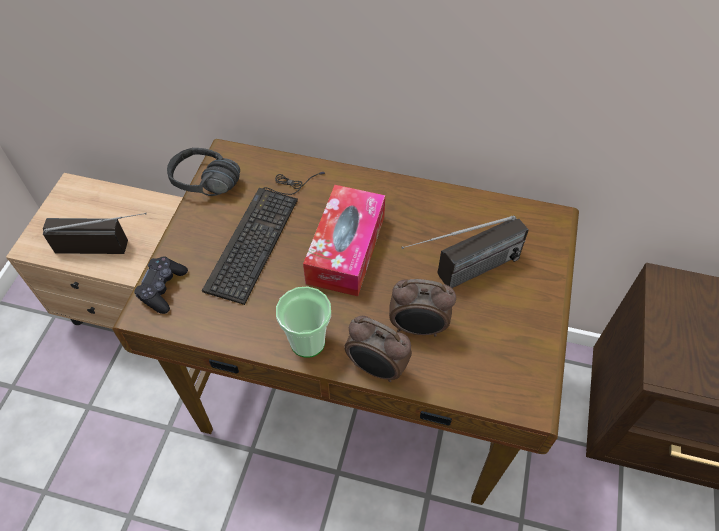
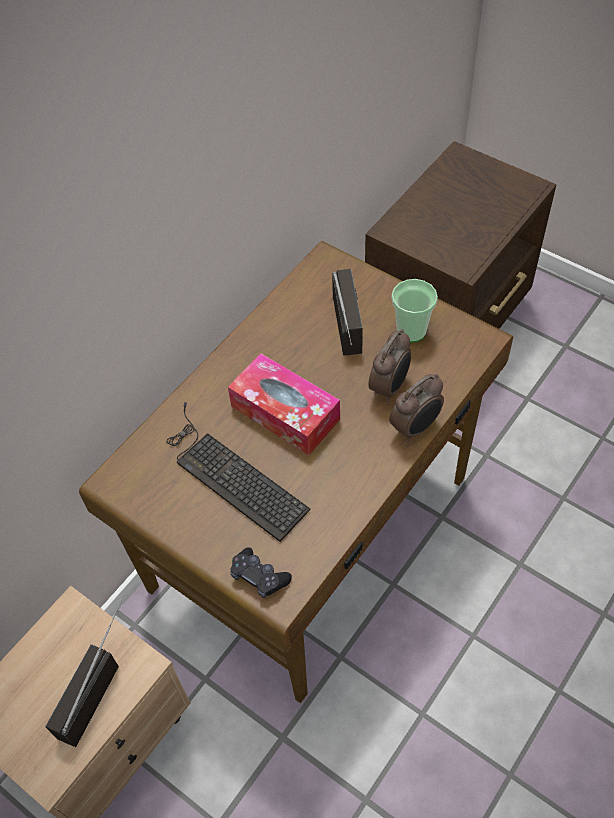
camera: 65 degrees left, 0 degrees up
black headphones [167,148,240,196] -> none
cup [276,287,331,358] -> cup moved to [392,279,438,343]

